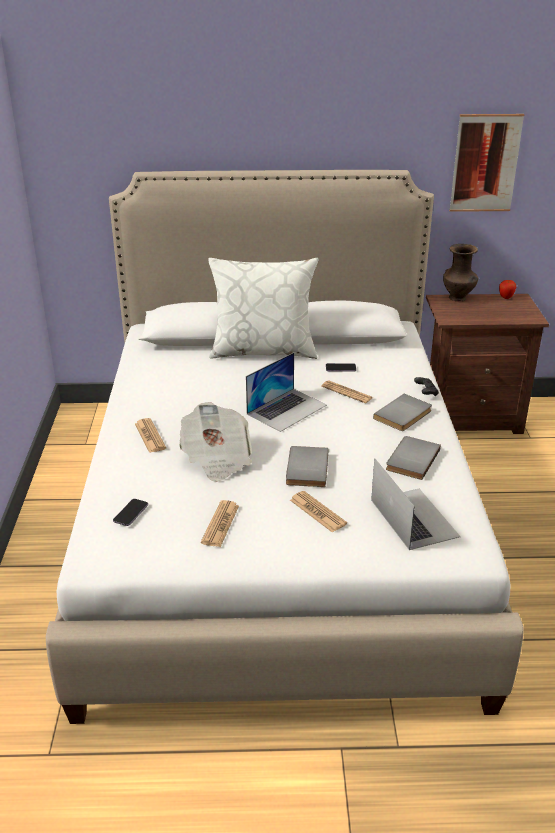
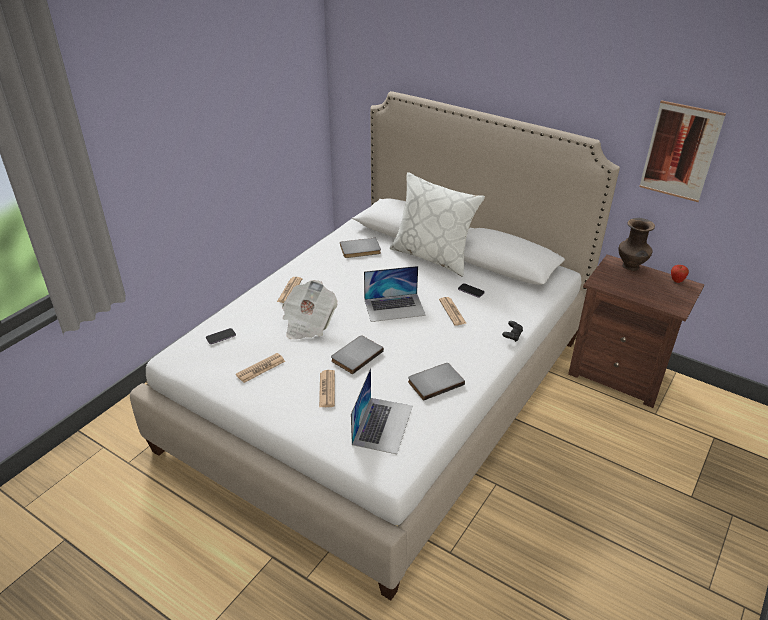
camera: 35 degrees right, 5 degrees up
grey book [373,394,432,431] -> grey book moved to [340,238,381,258]

